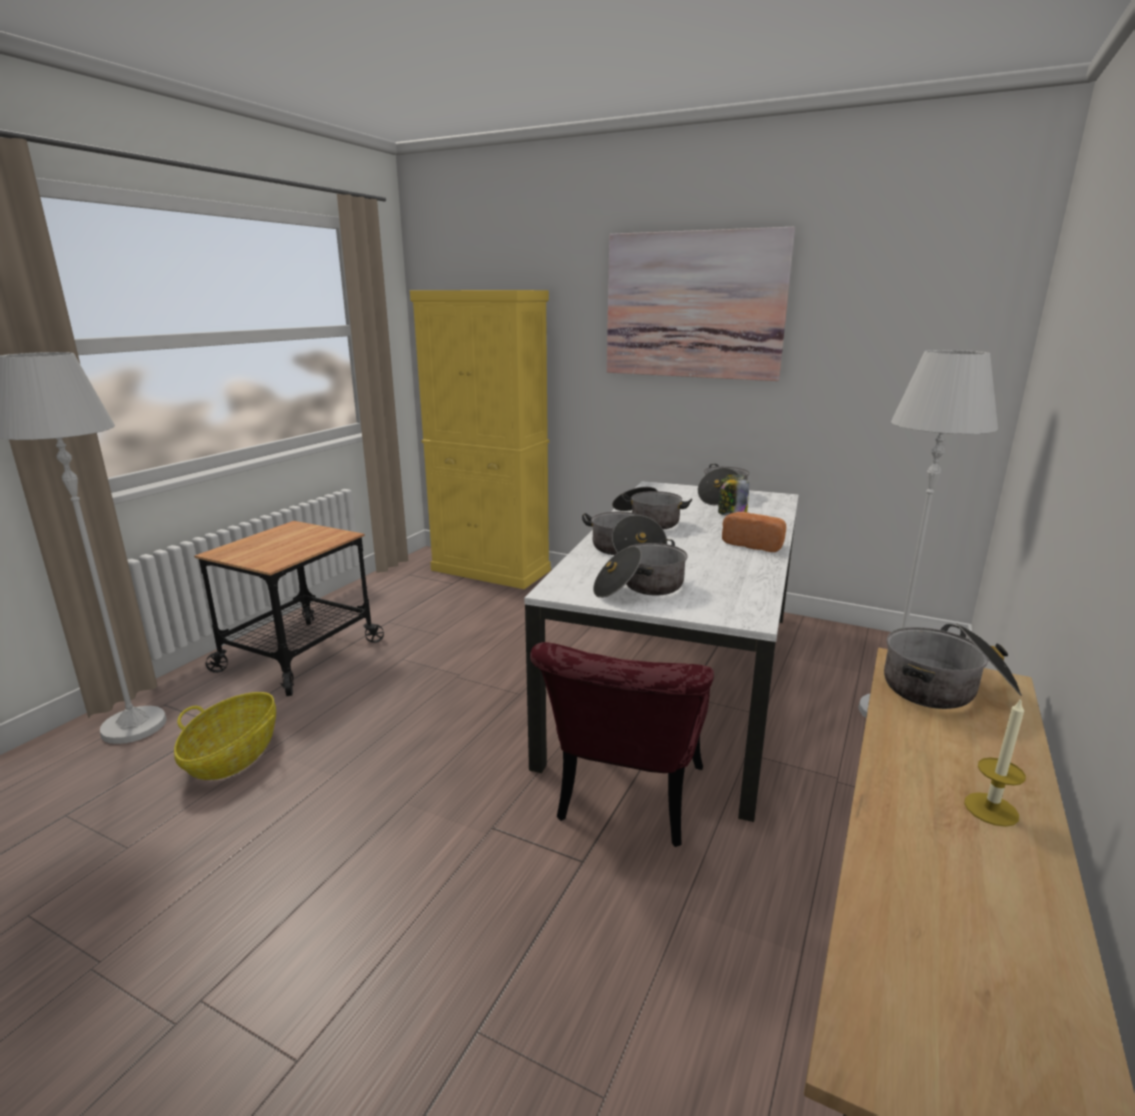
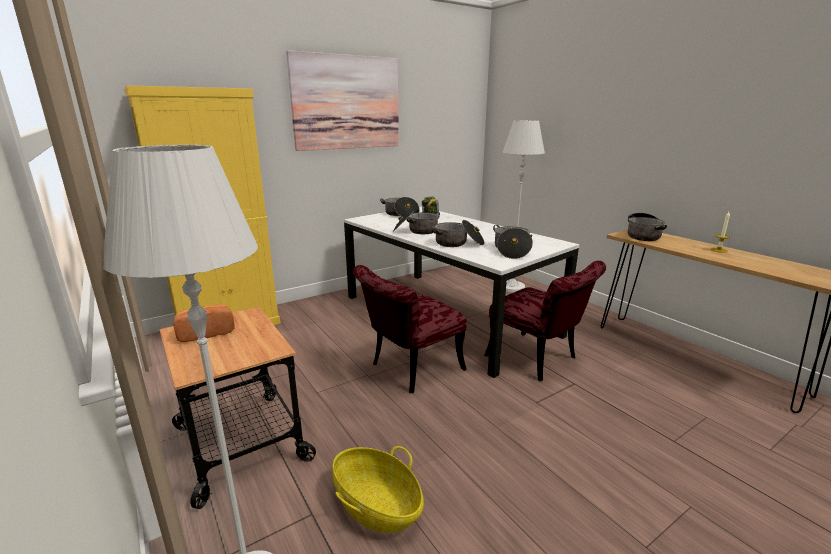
camera: 60 degrees left, 0 degrees up
bread [722,512,786,552] -> bread moved to [173,304,235,342]
none -> red chair [353,265,467,393]

